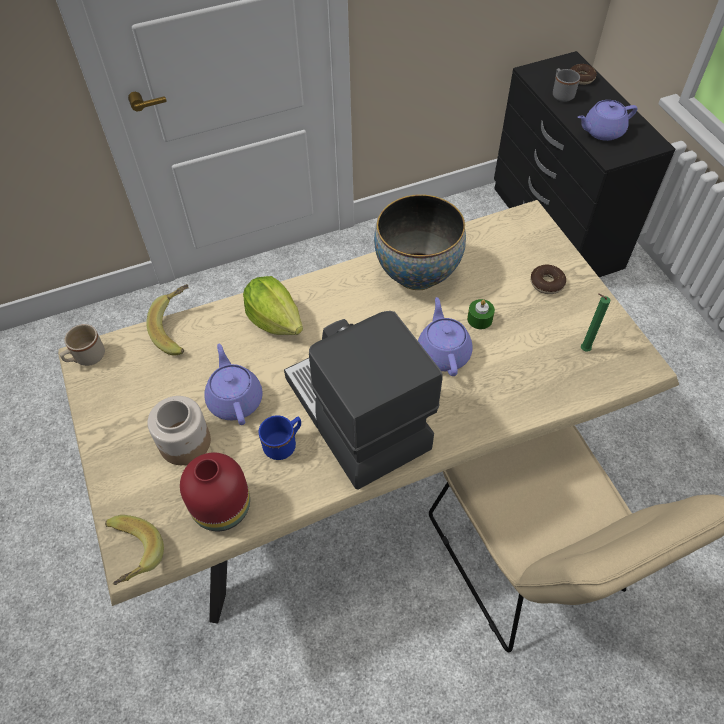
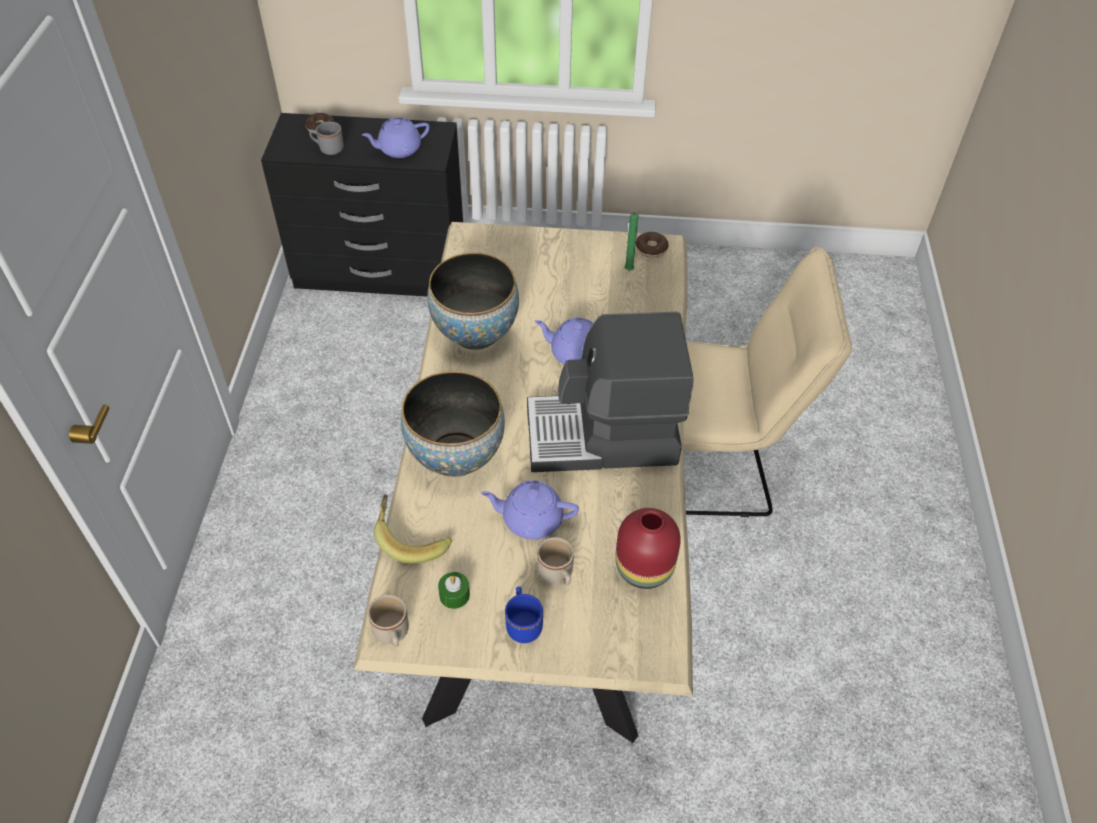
camera: 65 degrees left, 5 degrees down
banana [105,515,164,585] -> none
jar [148,396,211,465] -> beige mug [537,537,574,586]
lettuce [243,276,303,335] -> bowl [401,371,505,477]
blue mug [259,415,301,460] -> blue mug moved to [505,587,543,643]
green candle [467,299,495,329] -> green candle moved to [438,572,470,609]
donut [531,265,566,294] -> donut moved to [636,232,669,258]
purple teapot [578,100,638,141] -> purple teapot turned 60 degrees clockwise [362,118,430,158]

